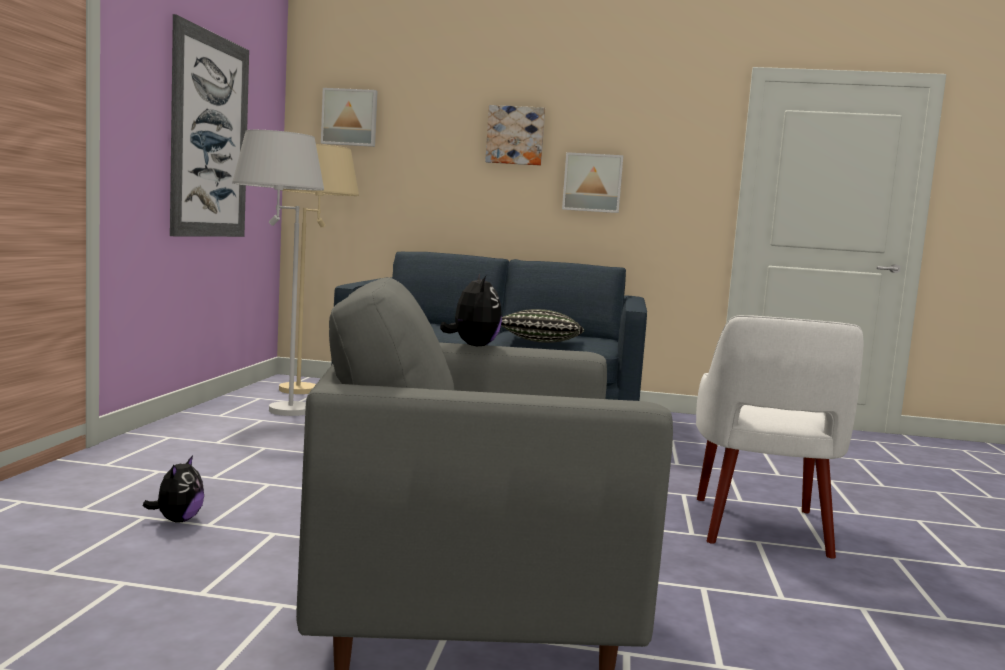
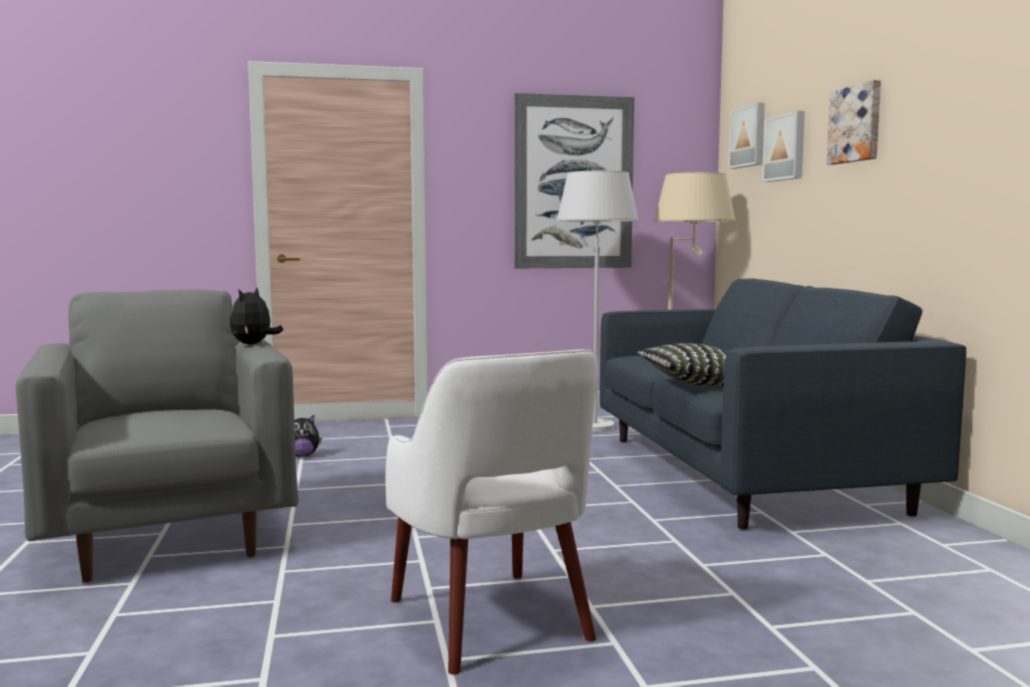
camera: 70 degrees right, 0 degrees up
plush toy [440,274,502,346] -> plush toy turned 135 degrees clockwise [230,288,283,344]
picture [562,152,623,213] -> picture moved to [762,111,805,182]
white armchair [696,315,864,559] -> white armchair turned 105 degrees counterclockwise [385,350,597,675]

